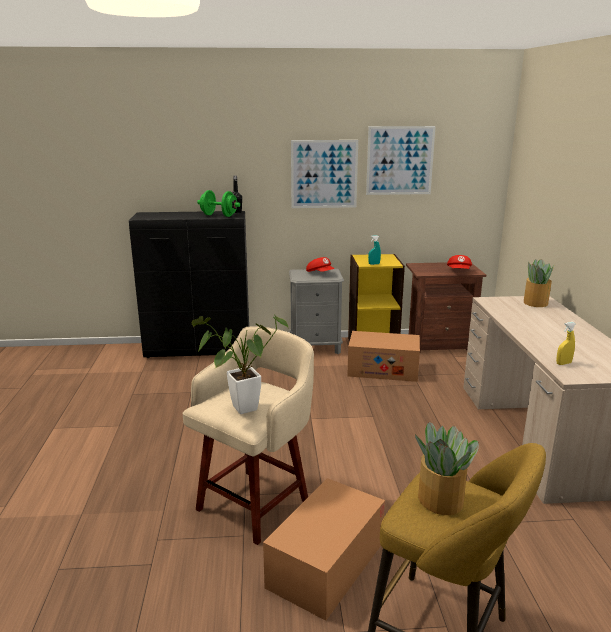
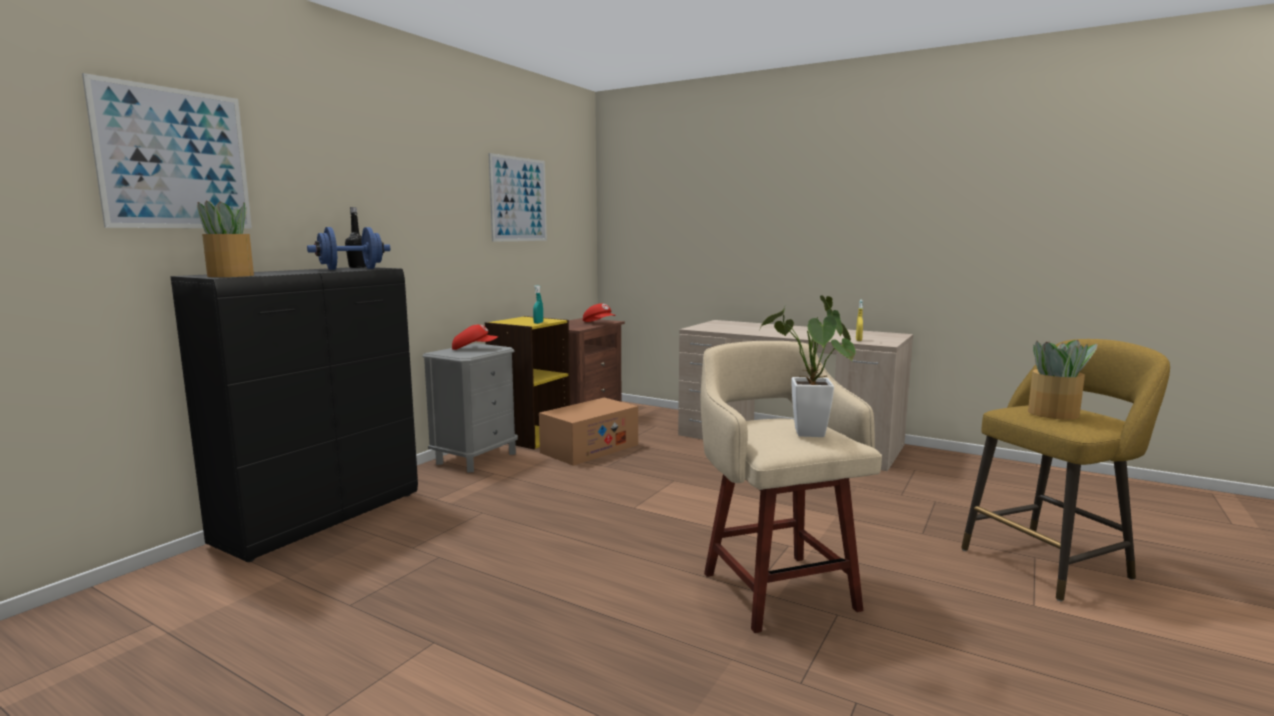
camera: 55 degrees left, 10 degrees down
green dumbbell [197,190,240,217] -> blue dumbbell [307,227,390,270]
cardboard box [263,478,385,621] -> none
picture [291,140,358,208] -> picture moved to [82,73,252,229]
potted plant [524,259,555,307] -> potted plant moved to [197,200,254,277]

